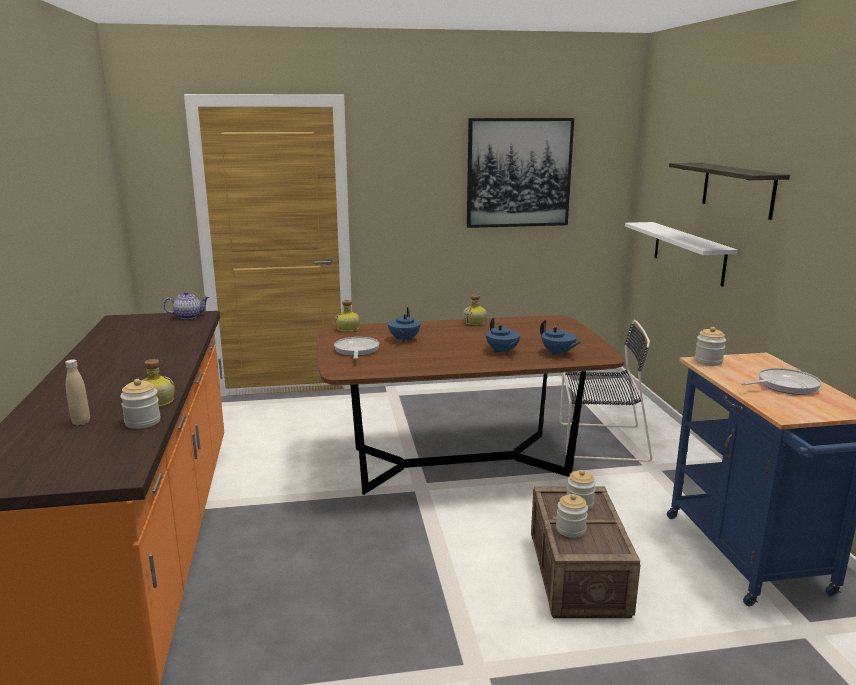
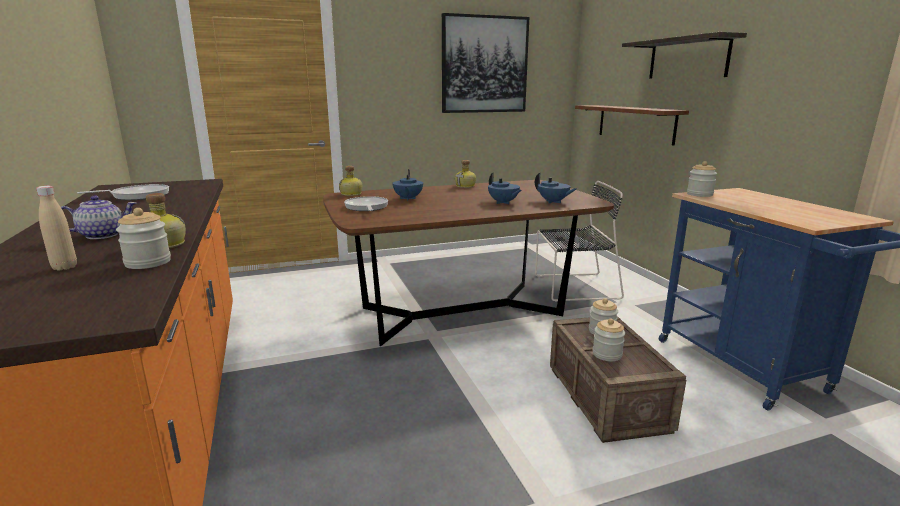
camera: 10 degrees left, 0 degrees up
teapot [163,291,210,319] -> teapot moved to [61,195,136,239]
white shelf [625,222,737,287] -> brown shelf [575,105,689,146]
frying pan [741,368,822,395] -> frying pan moved to [77,184,169,200]

